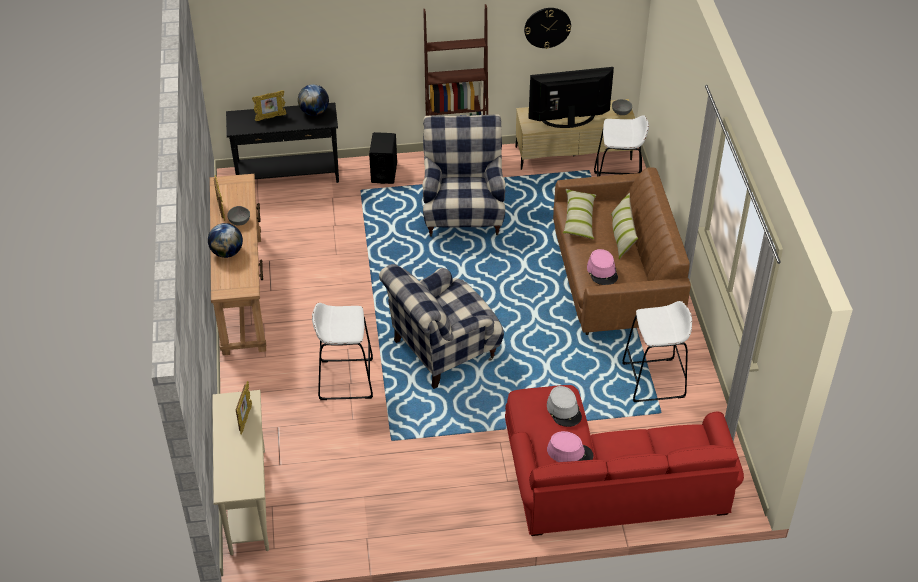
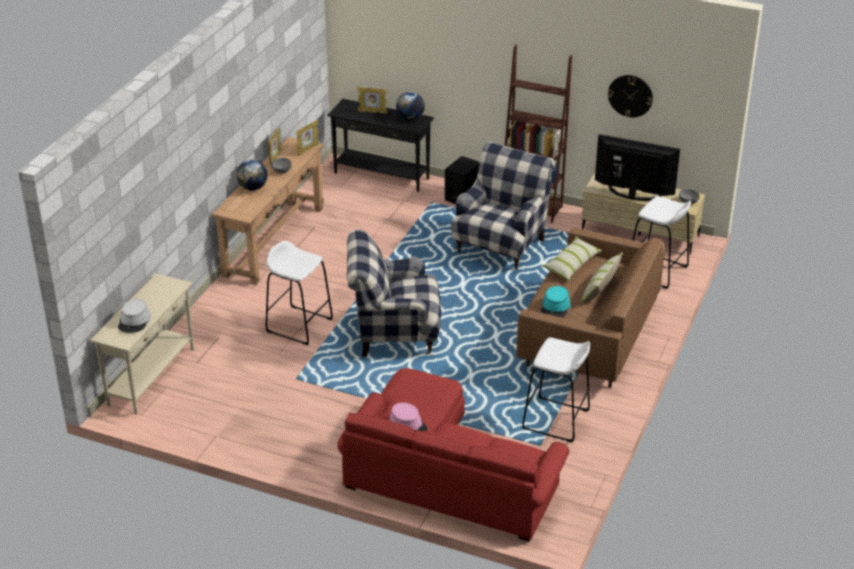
camera: 30 degrees right, 10 degrees down
picture frame [236,381,252,435] -> picture frame moved to [296,120,319,156]
grey hat [547,386,582,427] -> grey hat moved to [118,299,151,333]
pink hat [587,249,618,285] -> turquoise hat [541,286,570,317]

